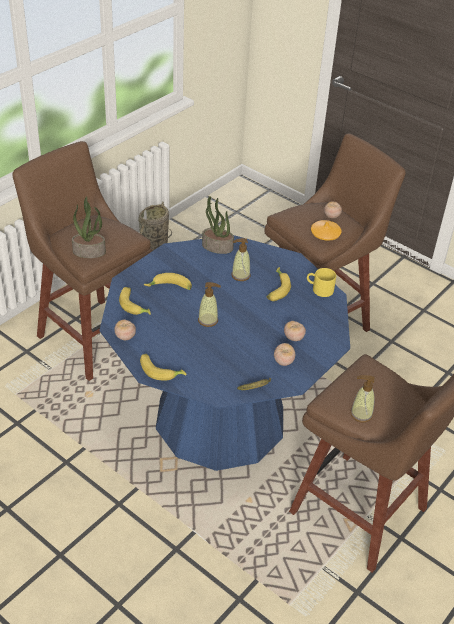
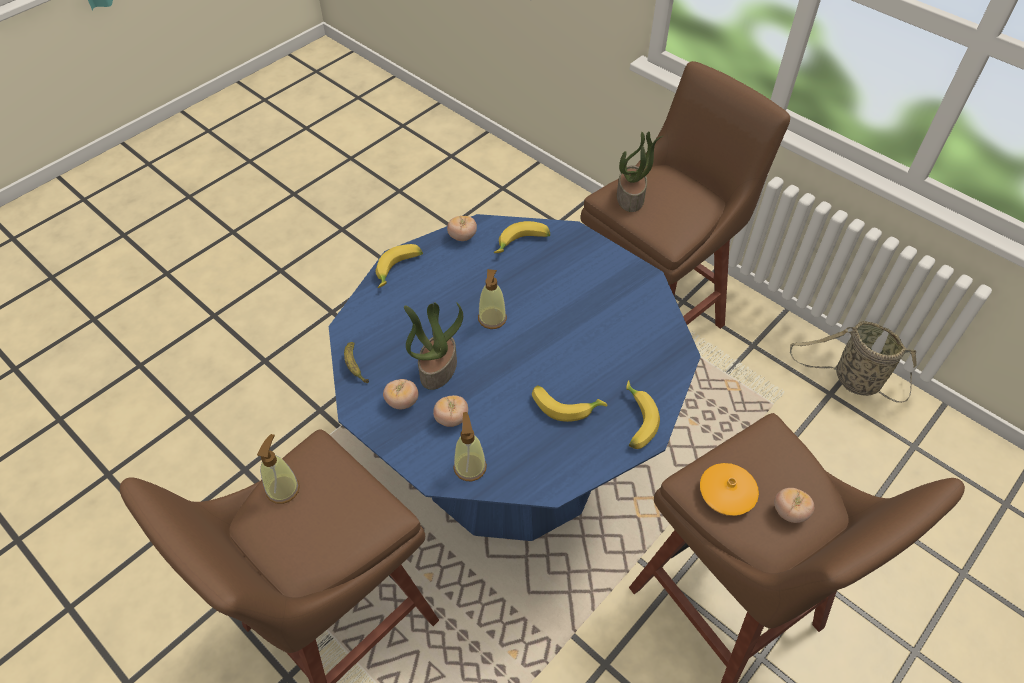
camera: 95 degrees right, 10 degrees up
banana [144,273,192,290] -> banana moved to [626,380,660,449]
potted plant [202,196,234,254] -> potted plant moved to [404,302,463,390]
soap dispenser [231,238,250,281] -> soap dispenser moved to [453,412,487,481]
yellow mug [307,268,336,297] -> none

